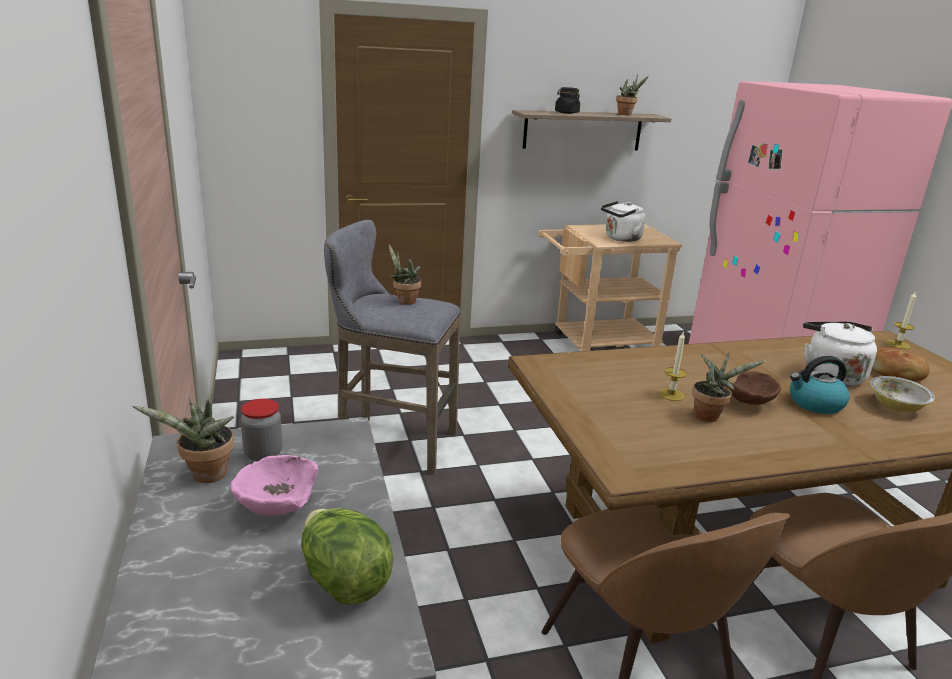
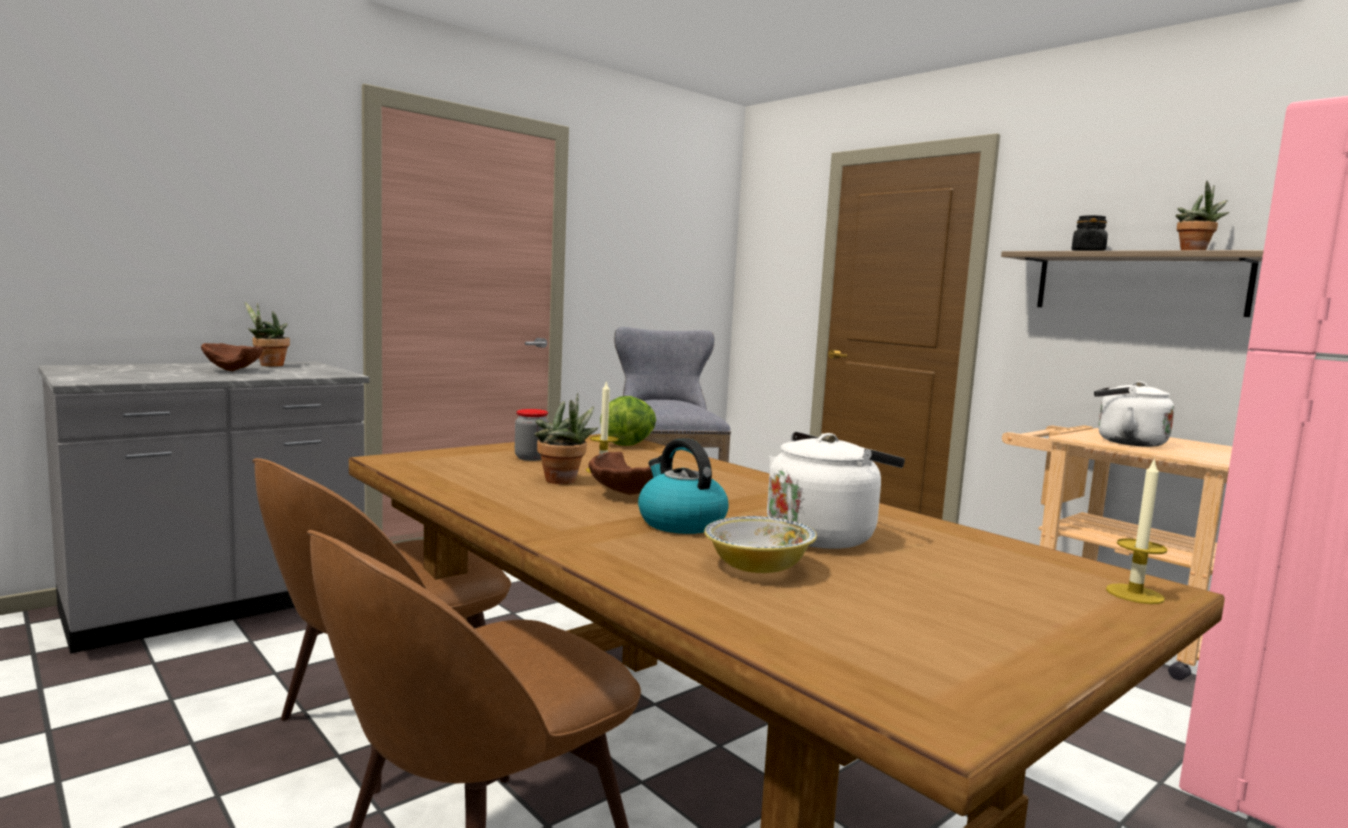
camera: 65 degrees right, 15 degrees down
pink bowl [231,455,318,515] -> brown bowl [201,343,263,371]
jar [241,399,282,461] -> jar moved to [515,409,549,461]
lettuce [301,508,393,605] -> lettuce moved to [600,396,656,446]
potted plant [389,244,421,305] -> none
bread [872,347,930,381] -> none

